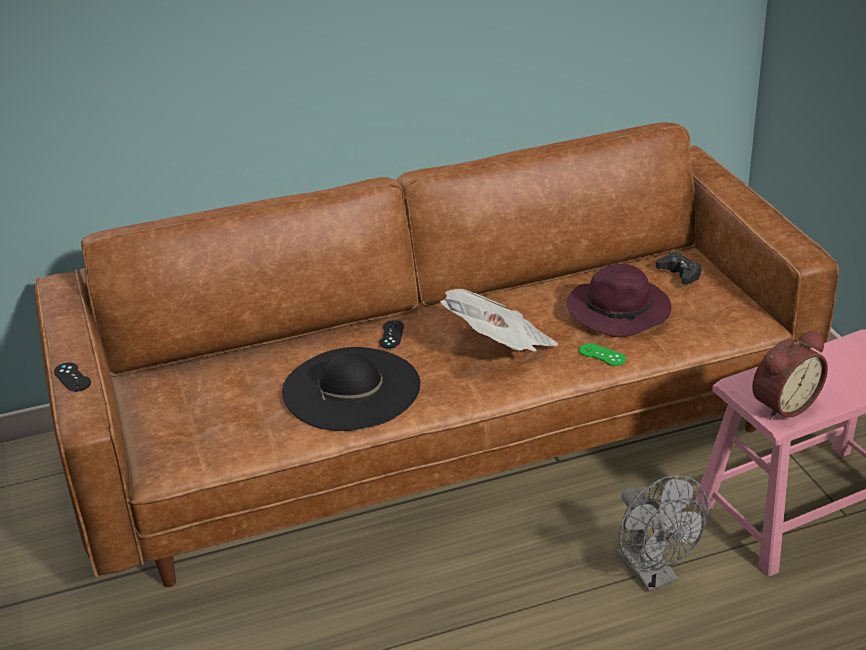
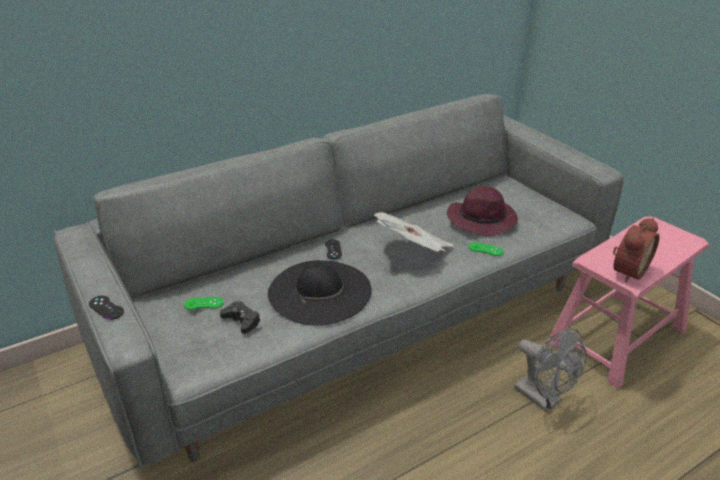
camera: 15 degrees left, 0 degrees up
brown sofa [35,122,839,587] -> grey sofa [54,94,624,469]
black game controller [656,252,702,284] -> black game controller moved to [220,301,260,334]
none -> green game controller [184,297,224,310]

